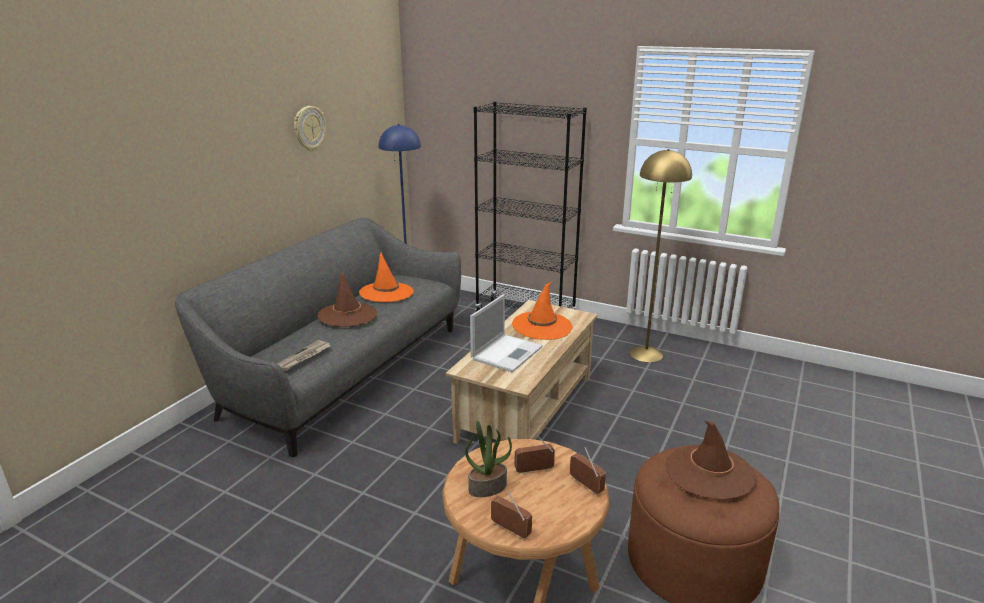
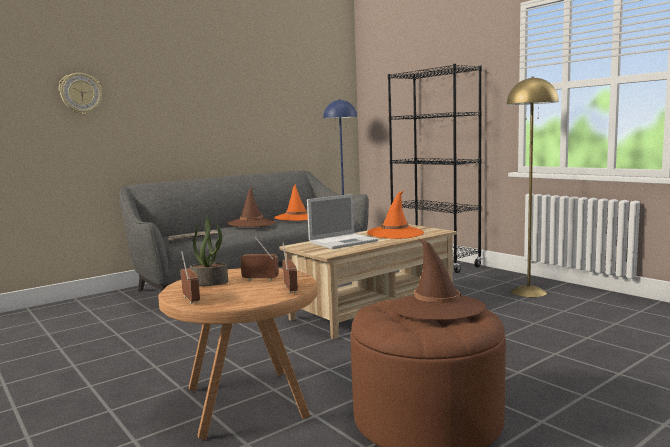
camera: 25 degrees right, 15 degrees down
wall clock [294,106,326,151] -> wall clock moved to [59,73,102,115]

